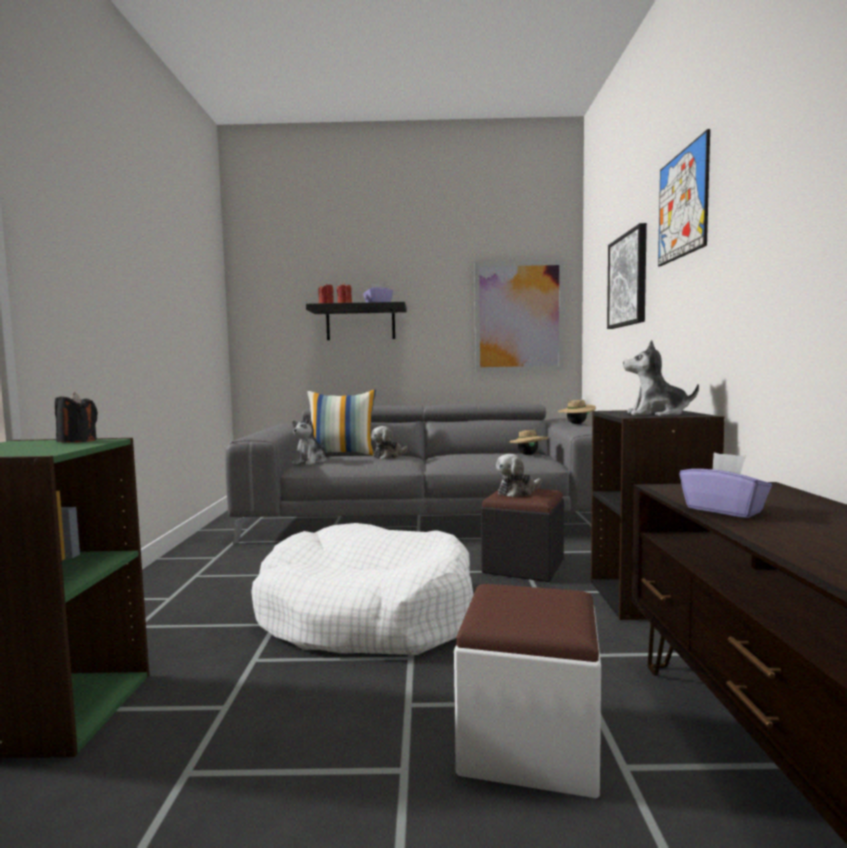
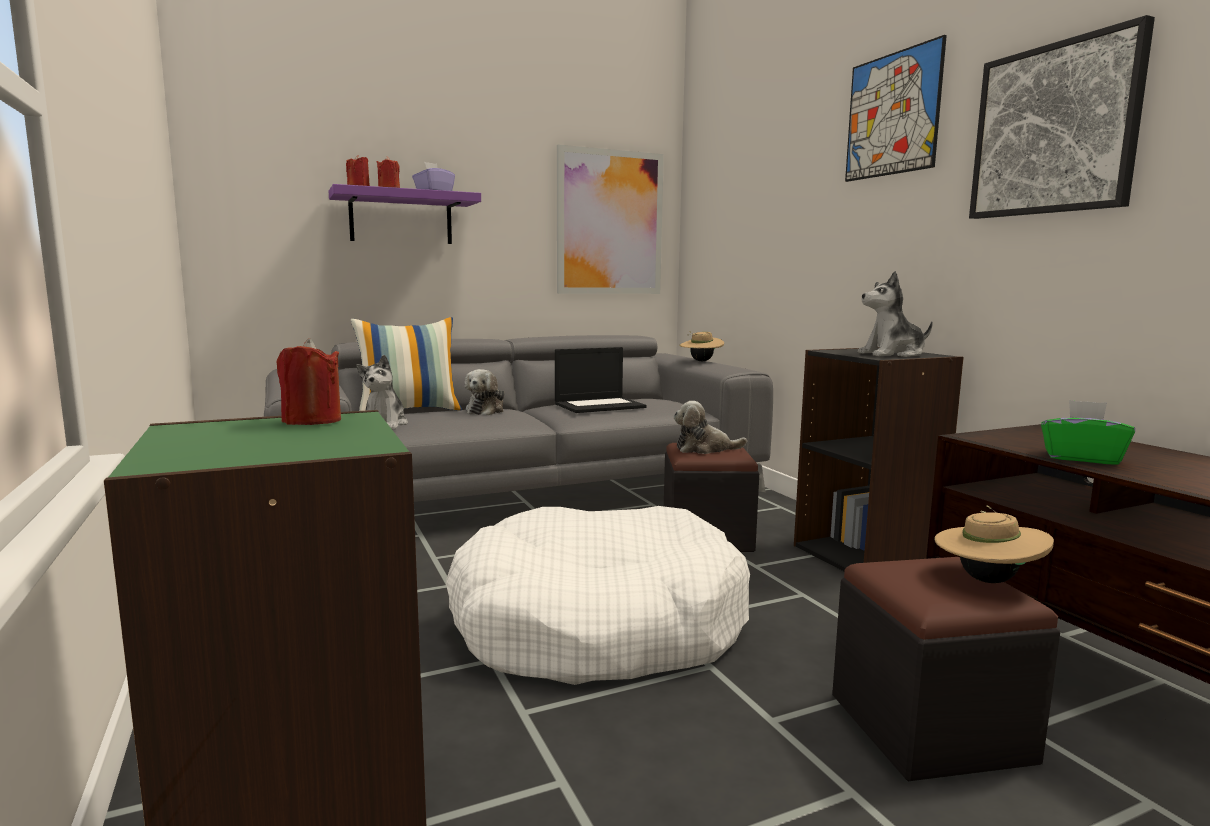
camera: 25 degrees left, 5 degrees up
black candle [55,392,98,443] -> red candle [277,338,341,425]
black shelf [306,302,407,340] -> purple shelf [329,184,481,244]
white ottoman [454,584,601,798] -> black ottoman [832,557,1060,781]
plush toy [496,454,541,497] -> plush toy turned 60 degrees clockwise [673,401,747,454]
beige hat [509,429,548,455] -> beige hat moved to [934,505,1054,583]
picture [607,223,647,329] -> picture moved to [969,15,1155,219]
purple tissue box [680,452,772,518] -> green tissue box [1041,400,1135,465]
none -> laptop [555,347,647,413]

